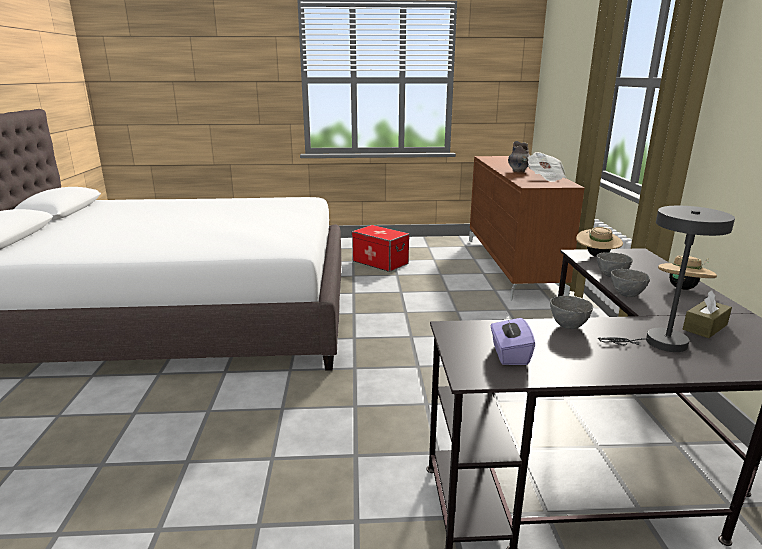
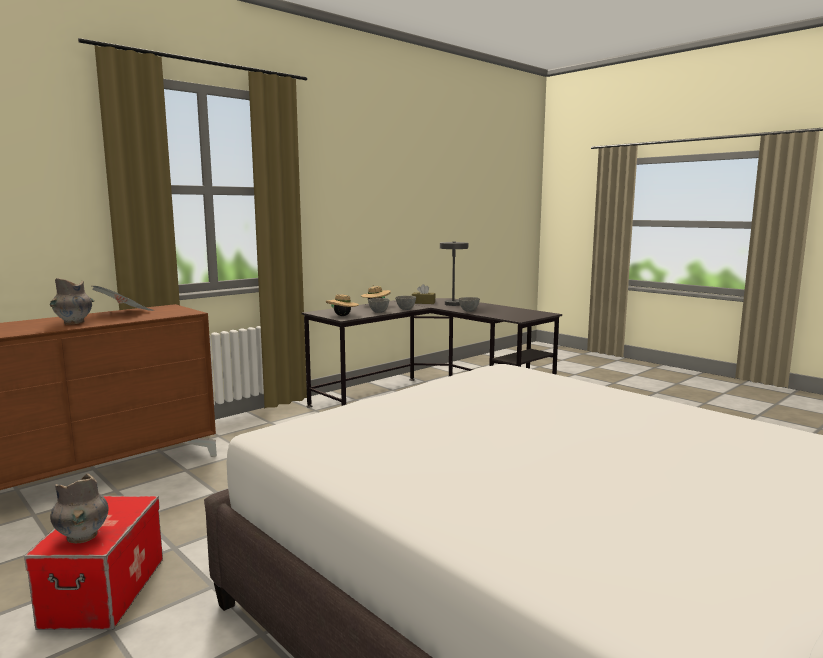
camera: 130 degrees left, 10 degrees down
purple tissue box [491,313,535,365] -> none
none -> grey vase [50,473,109,543]

